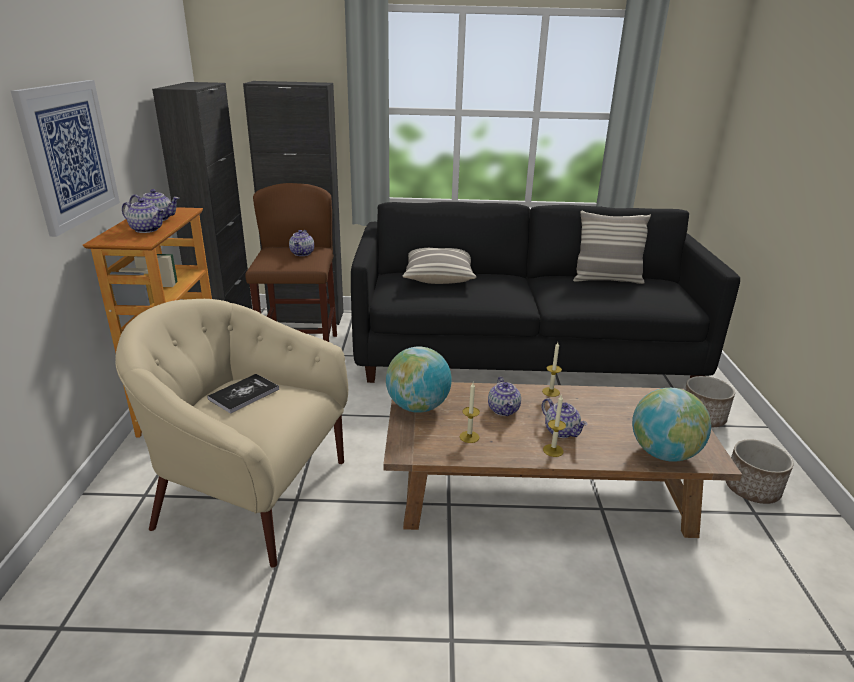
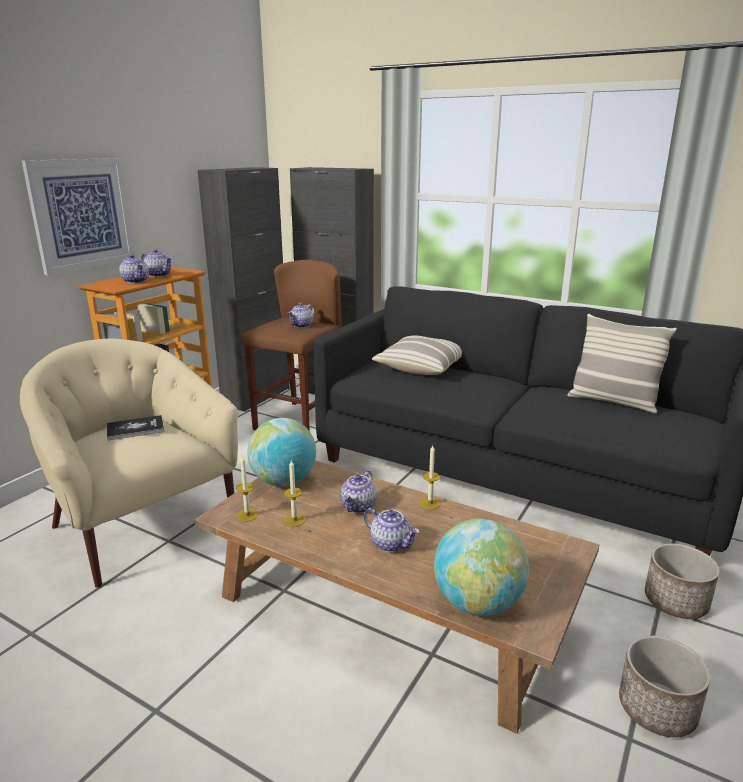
camera: 30 degrees right, 5 degrees down
teapot [541,398,587,438] -> teapot turned 45 degrees counterclockwise [364,508,419,552]
candle [543,395,566,457] -> candle moved to [236,456,258,522]

